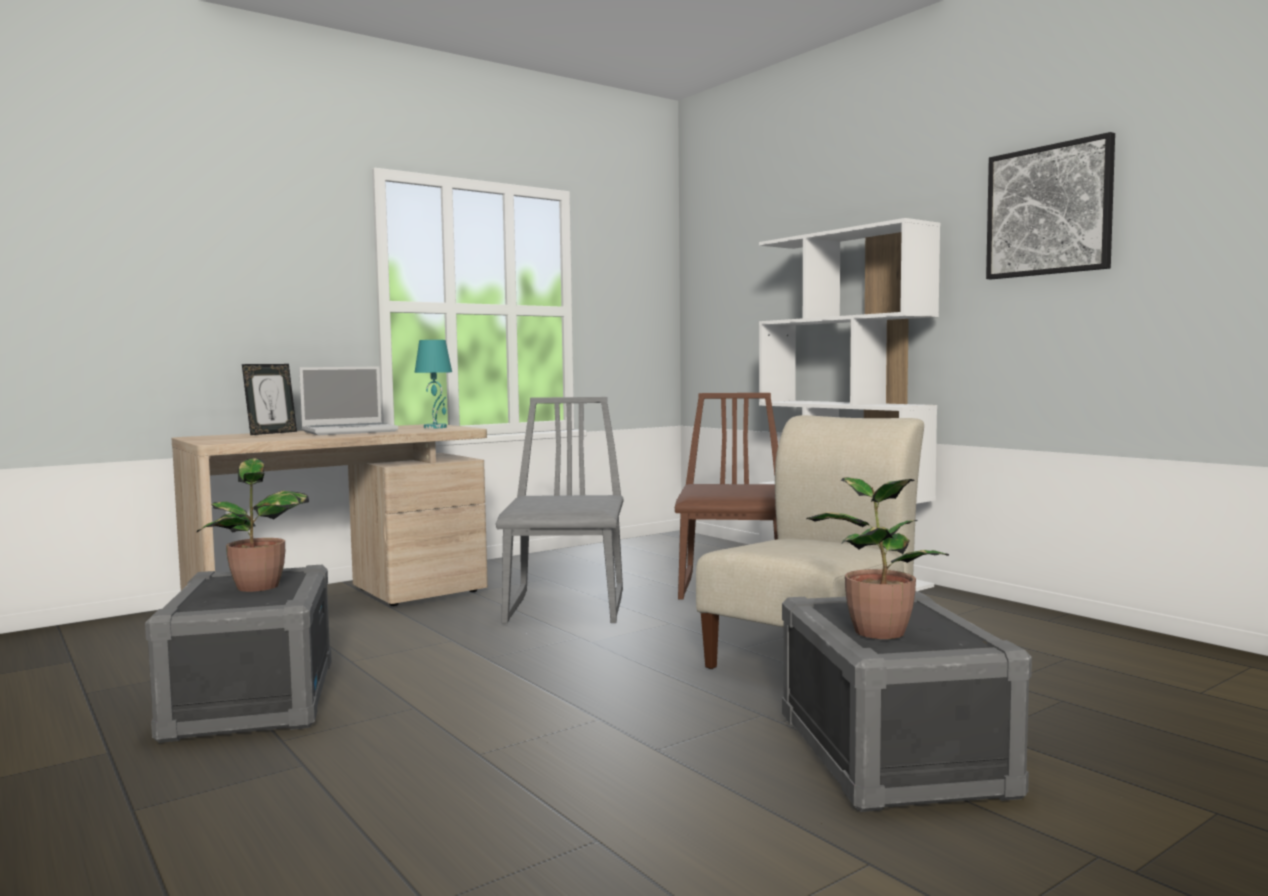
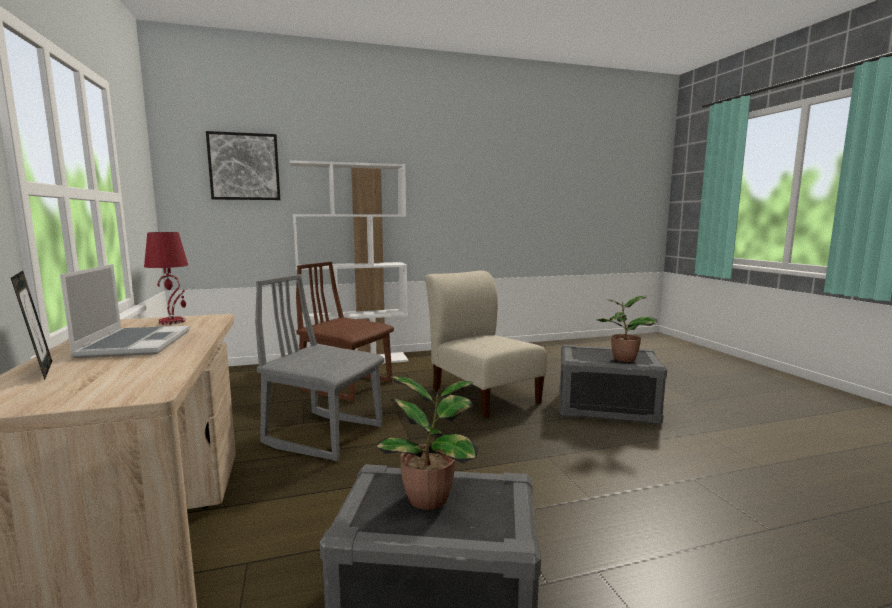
camera: 70 degrees left, 5 degrees up
turquoise table lamp [414,340,452,429] -> red table lamp [144,232,188,325]
picture [986,132,1115,279] -> picture moved to [206,131,280,200]

